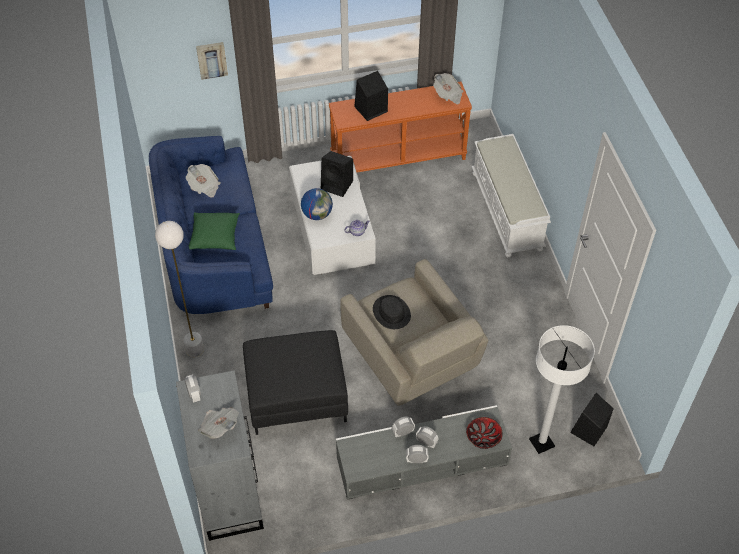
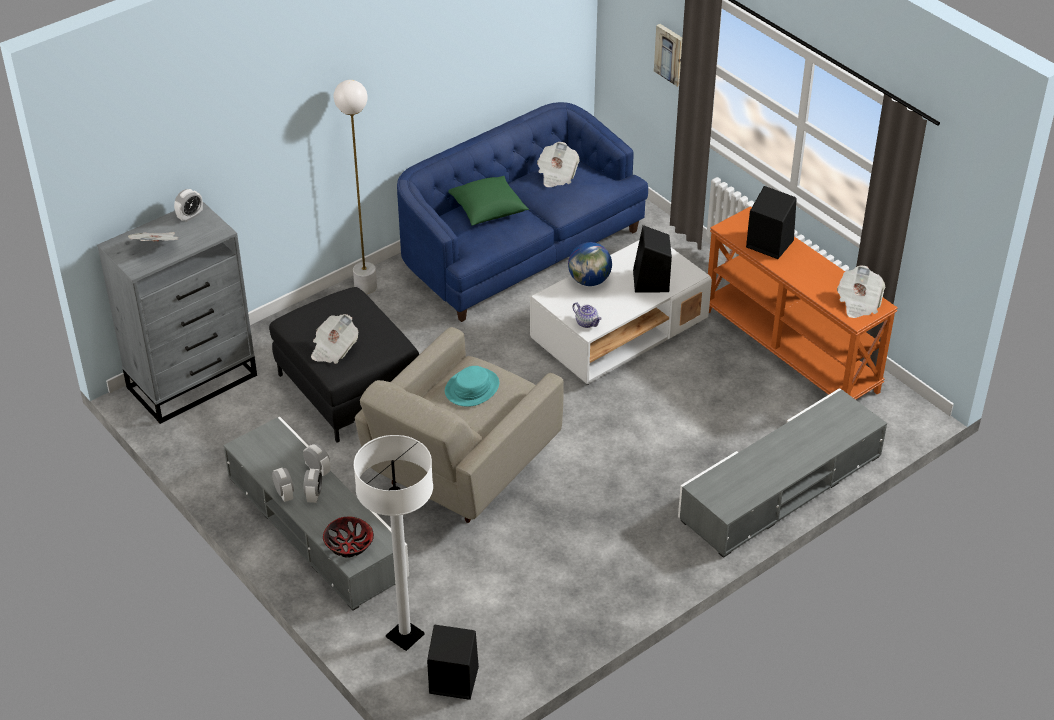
camera: 65 degrees right, 10 degrees down
black hat [373,295,411,329] -> turquoise hat [445,366,499,407]
white bench [471,134,551,257] -> grey tv stand [678,388,887,558]
none -> newspaper [311,314,358,364]

